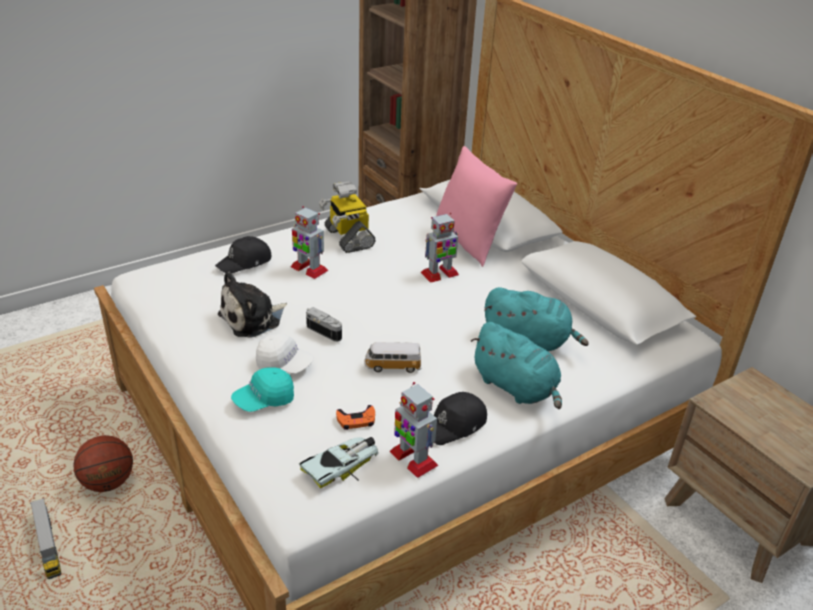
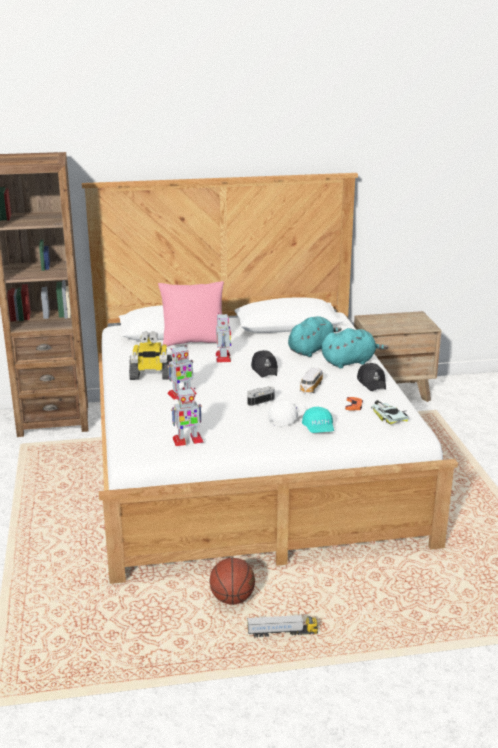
camera: 65 degrees left, 10 degrees down
black cap [215,236,271,273] -> black cap moved to [251,350,278,378]
plush toy [218,271,287,338] -> none
toy robot [389,382,439,478] -> toy robot moved to [171,388,204,446]

